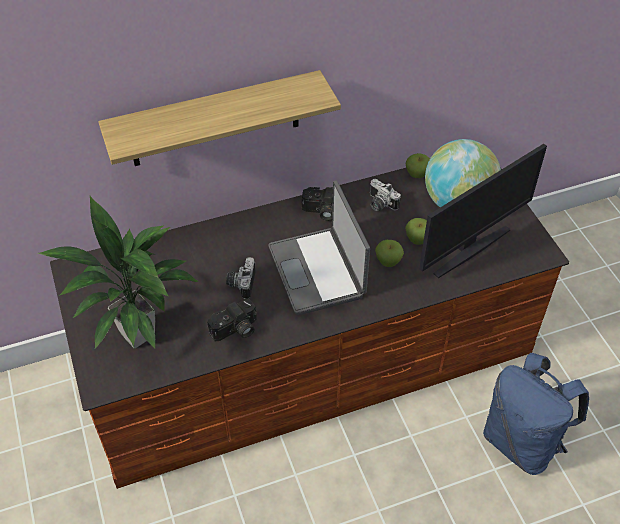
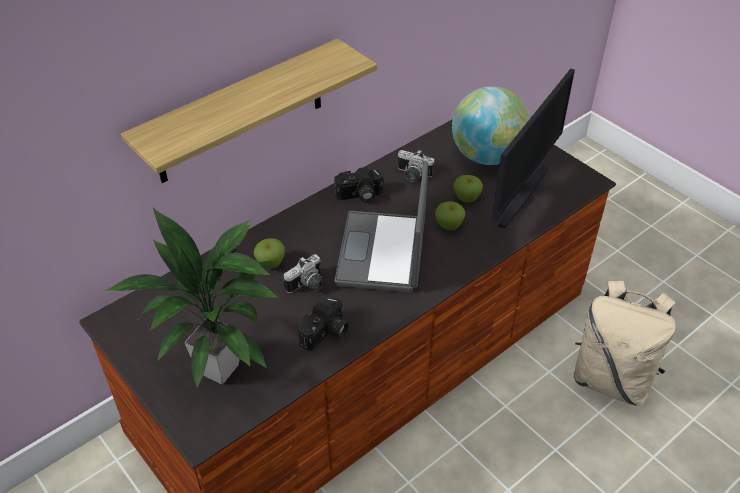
camera: 20 degrees left, 5 degrees down
camera [226,257,256,299] -> camera turned 120 degrees counterclockwise [283,255,325,293]
laptop [268,180,370,315] -> laptop turned 45 degrees clockwise [334,161,428,293]
apple [405,153,430,178] -> apple moved to [254,238,285,269]
blue backpack [483,353,589,475] -> beige backpack [574,281,676,405]

